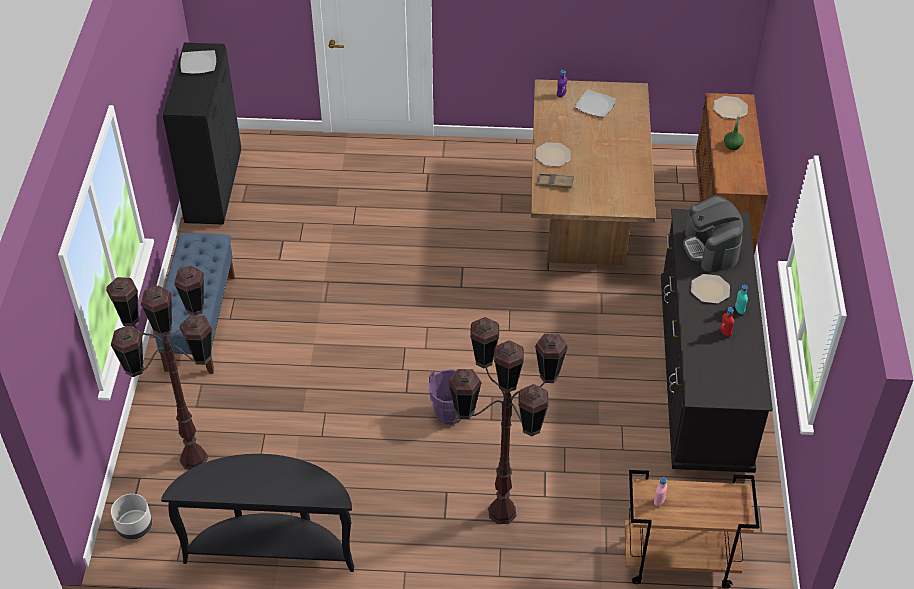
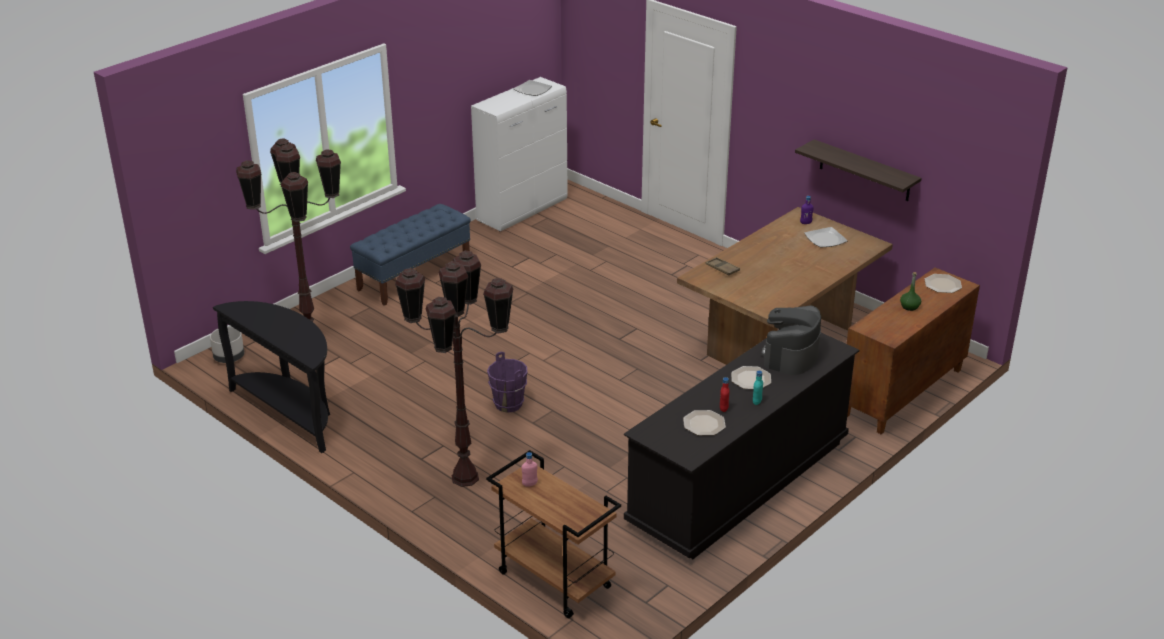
camera: 40 degrees right, 15 degrees down
black cabinet [162,42,241,225] -> white cabinet [471,77,567,232]
plate [535,142,571,166] -> plate moved to [683,410,726,435]
none -> shelf [795,139,922,201]

